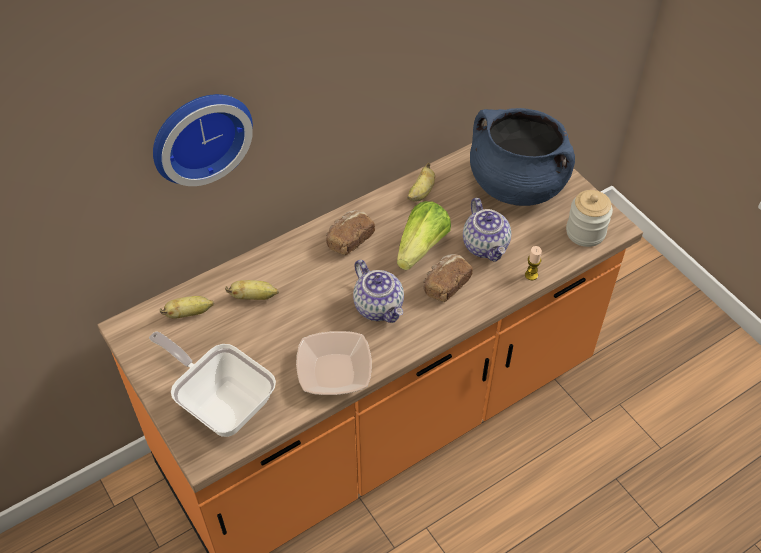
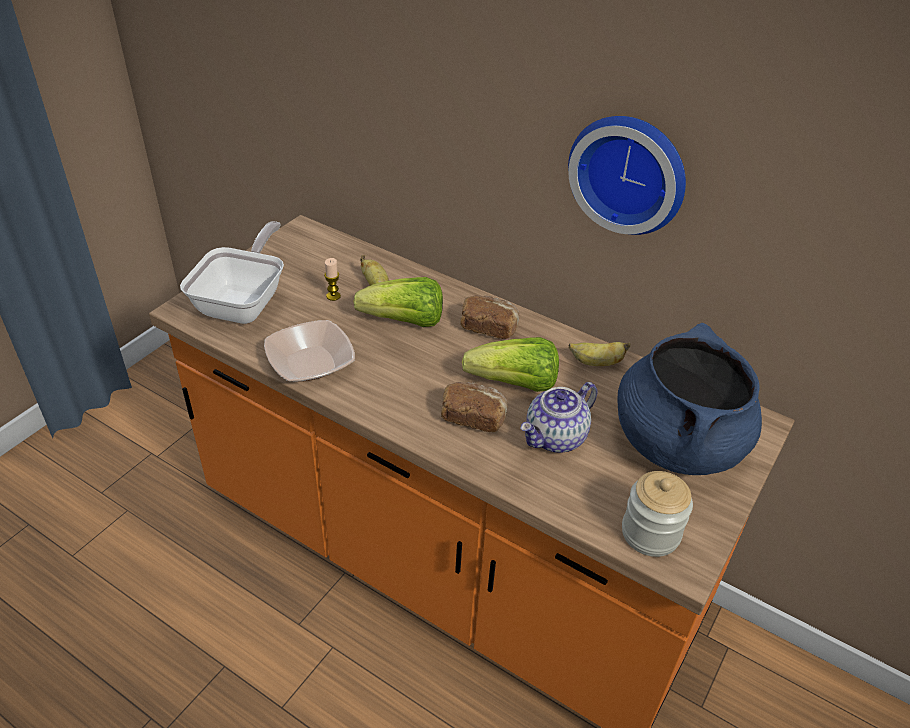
camera: 65 degrees right, 10 degrees down
wall clock [153,94,253,186] -> wall clock moved to [568,116,686,235]
banana [160,296,214,319] -> none
teapot [353,260,404,323] -> none
candle [525,246,542,280] -> candle moved to [324,258,341,301]
none -> lettuce [354,277,443,327]

